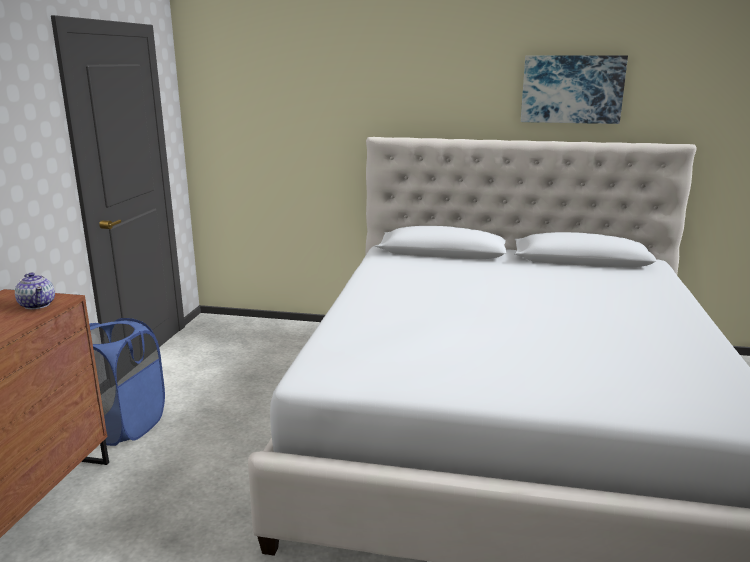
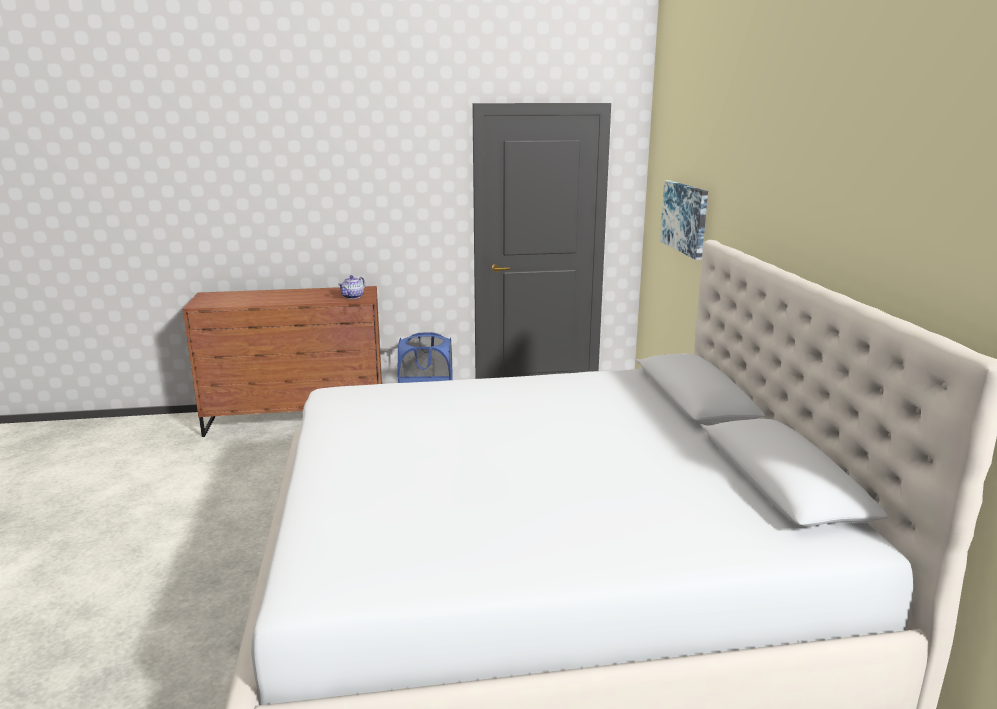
camera: 70 degrees right, 0 degrees up
picture [521,55,628,124] -> picture moved to [660,180,708,260]

